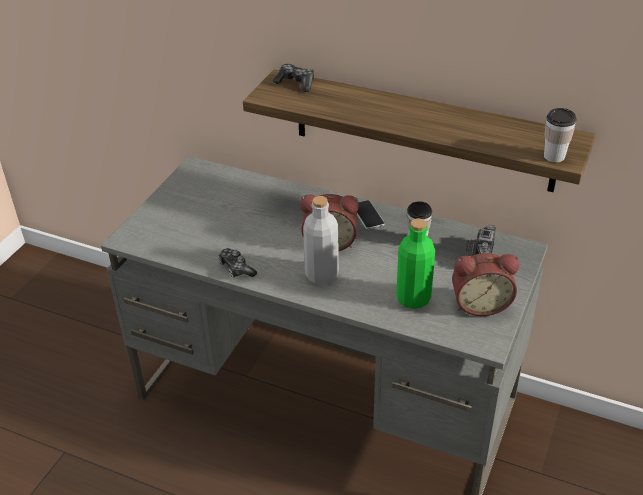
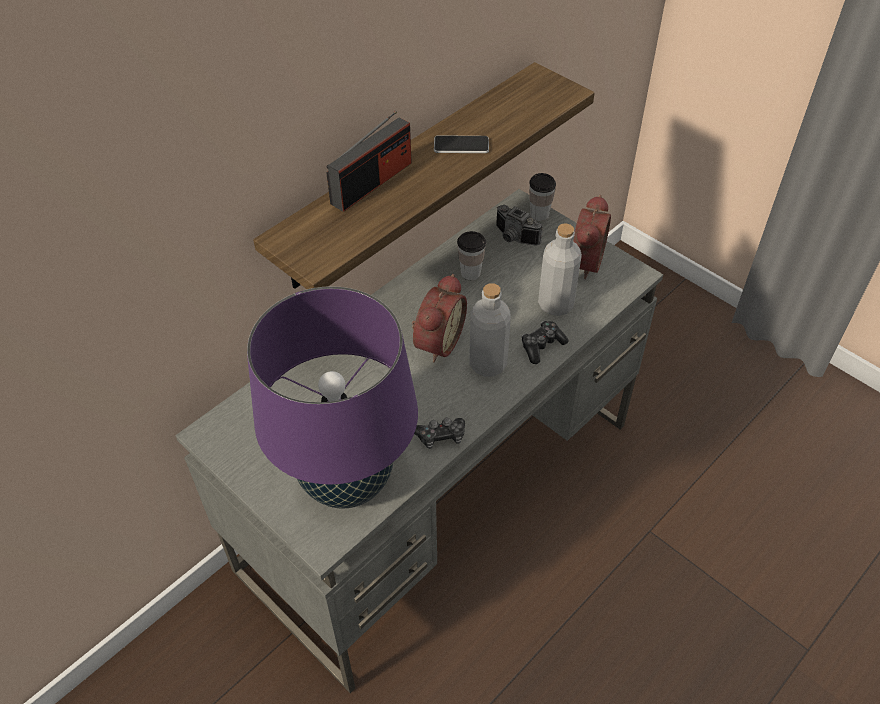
camera: 70 degrees left, 10 degrees up
game controller [273,64,314,92] -> game controller moved to [521,321,568,364]
phone [357,200,385,229] -> phone moved to [434,136,489,153]
green bottle [396,218,435,309] -> grey bottle [538,223,582,316]
cup [544,108,577,163] -> cup moved to [529,173,556,221]
none -> purple table lamp [247,286,418,509]
none -> radio [326,111,412,212]

